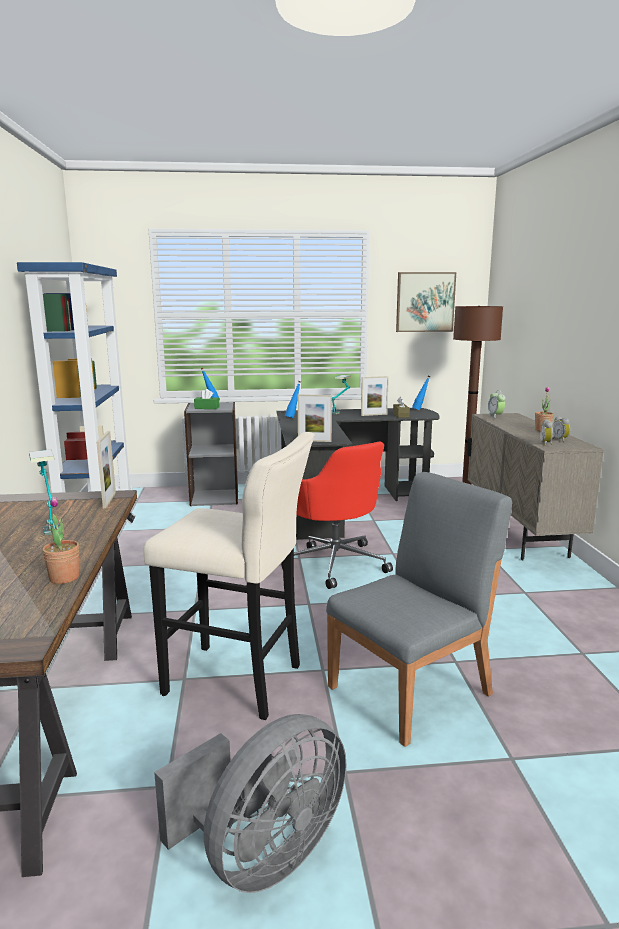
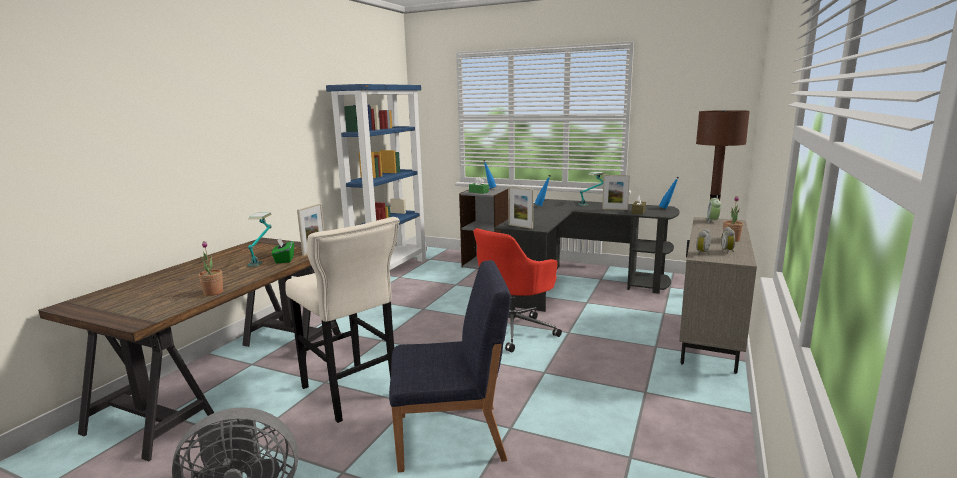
camera: 30 degrees right, 0 degrees up
red office chair [281,441,393,589] -> red office chair turned 45 degrees clockwise [473,228,562,352]
grey chair [326,472,512,747] -> blue chair [389,260,511,472]
picture [396,272,456,332] -> none
none -> green tissue box [272,238,294,264]

